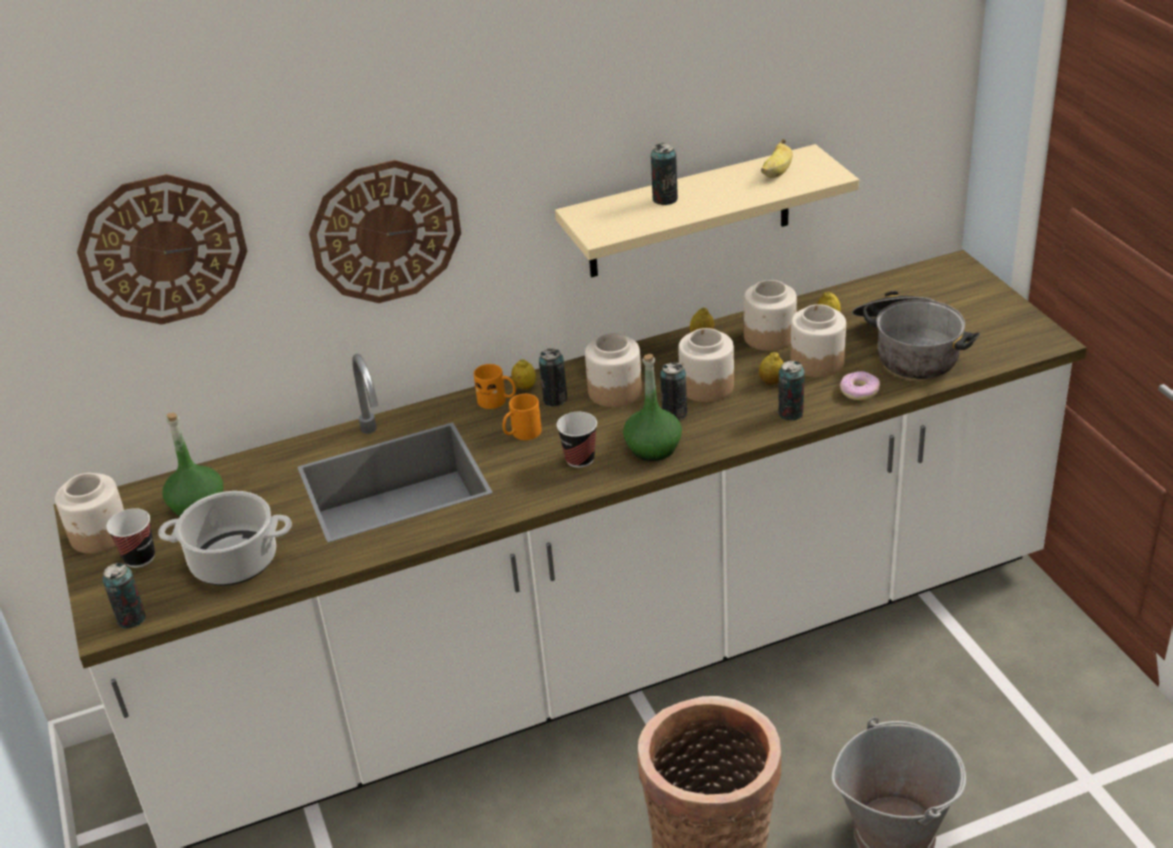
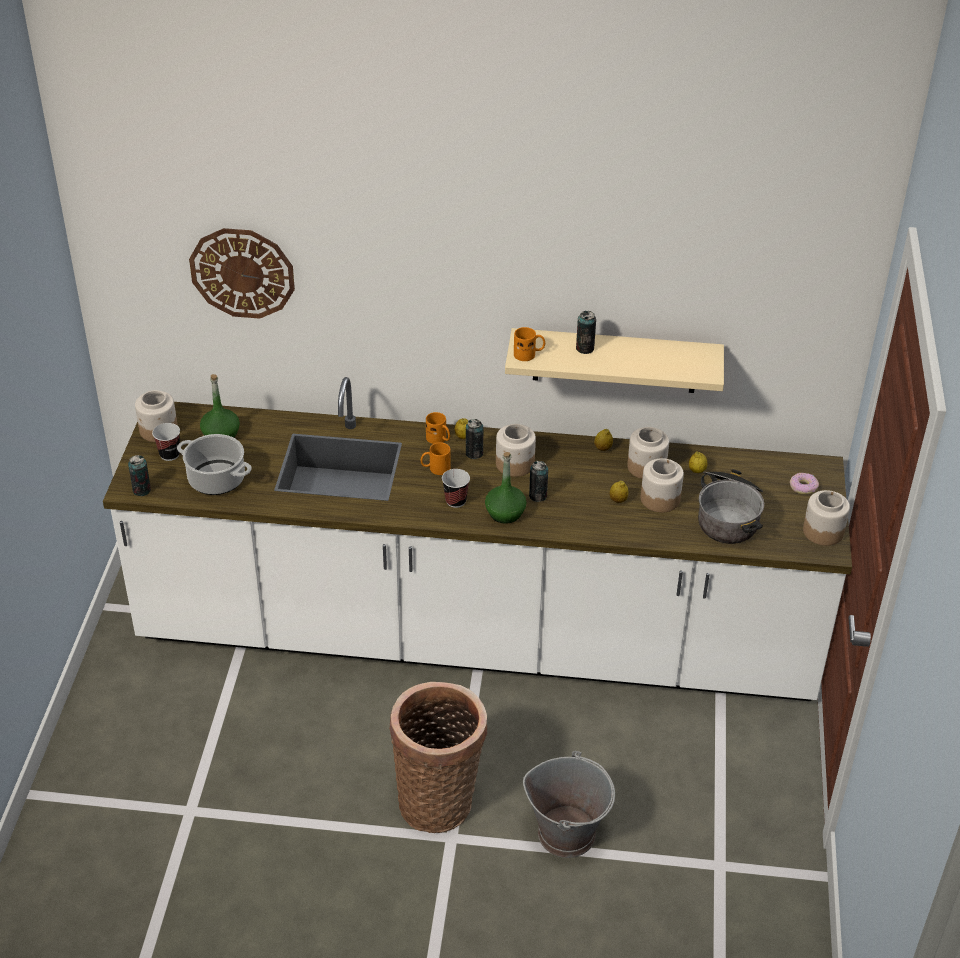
camera: 25 degrees right, 5 degrees up
wall clock [309,160,461,303] -> none
jar [678,328,734,402] -> jar moved to [803,490,850,546]
banana [761,139,792,178] -> none
can [778,361,805,420] -> none
donut [840,371,880,400] -> donut moved to [790,473,819,495]
none -> orange mug [514,327,545,361]

